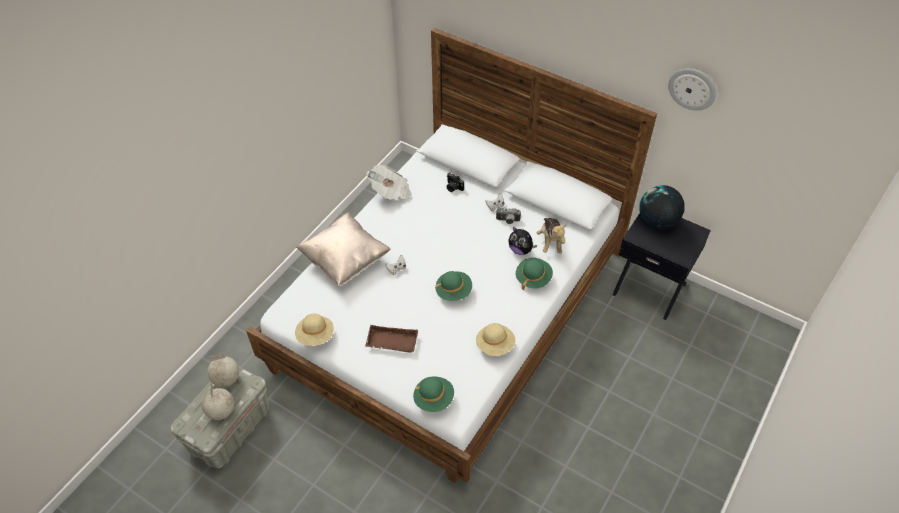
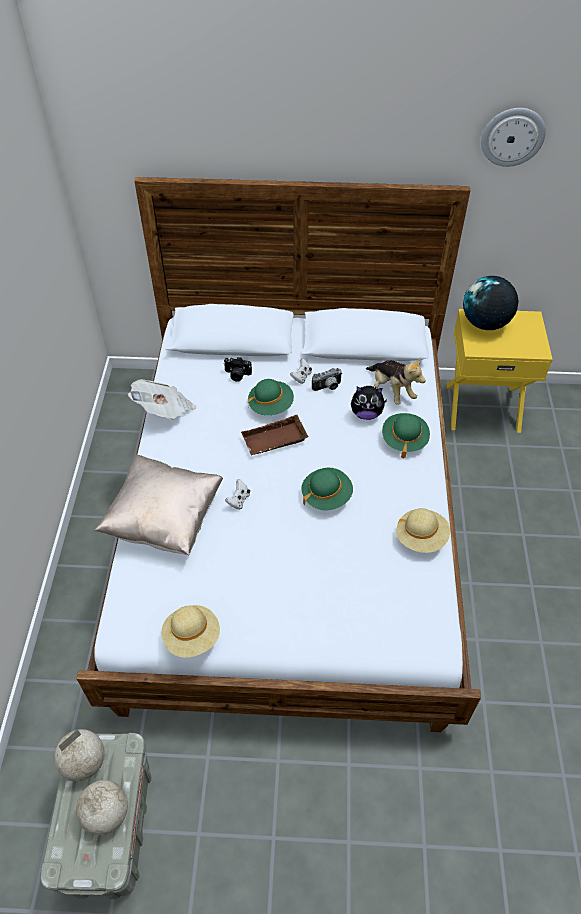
camera: 30 degrees left, 0 degrees up
brown tray [365,325,418,353] -> brown tray moved to [241,415,308,455]
green hat [413,376,454,412] -> green hat moved to [248,379,294,415]
black nightstand [612,213,711,320] -> yellow nightstand [446,309,553,433]

